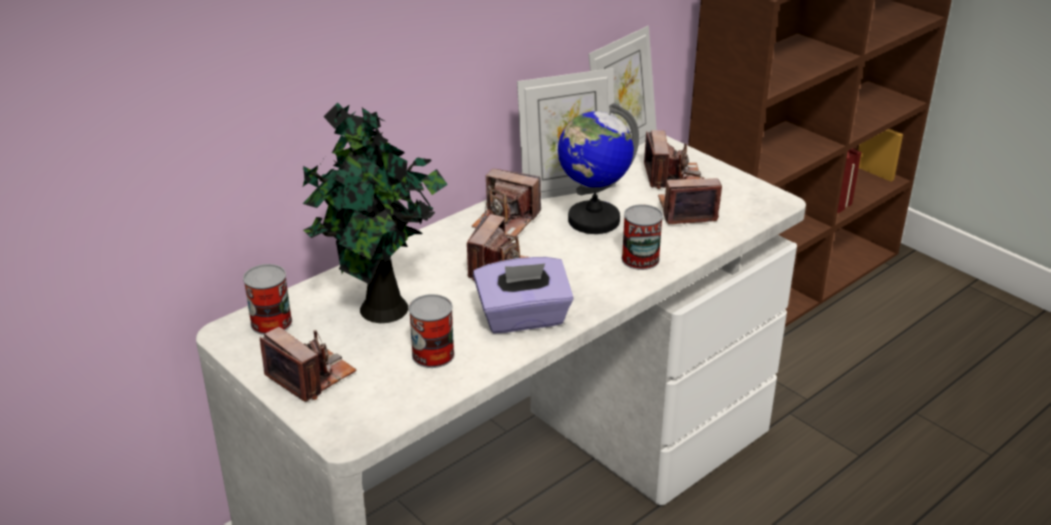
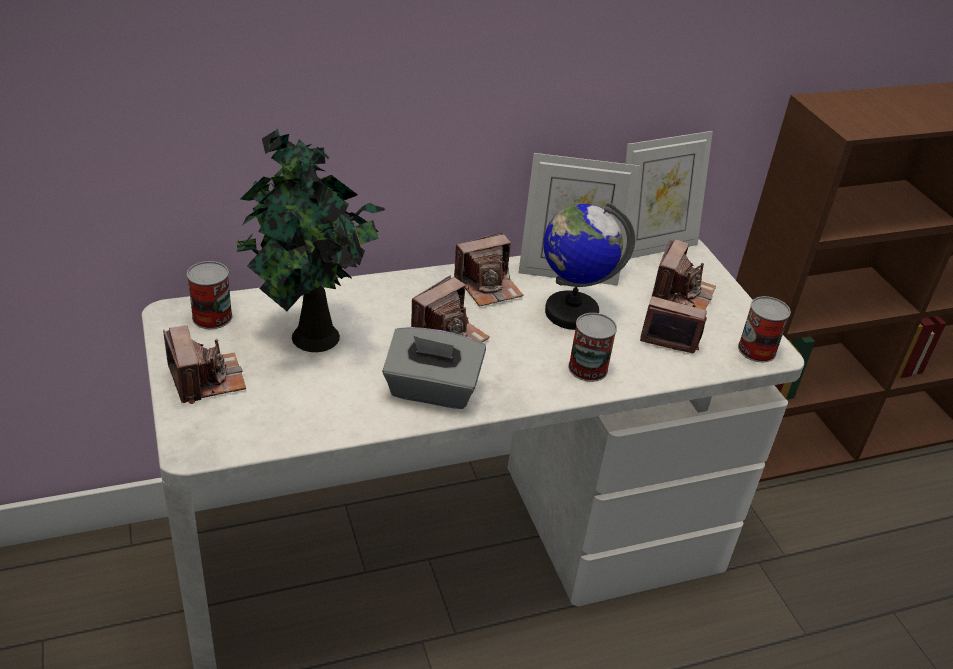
camera: 20 degrees right, 5 degrees up
can [409,294,455,368] -> can moved to [738,296,791,362]
camera [472,168,541,238] -> camera turned 75 degrees counterclockwise [454,232,523,307]
purple tissue box [473,257,574,333] -> grey tissue box [382,327,486,409]

